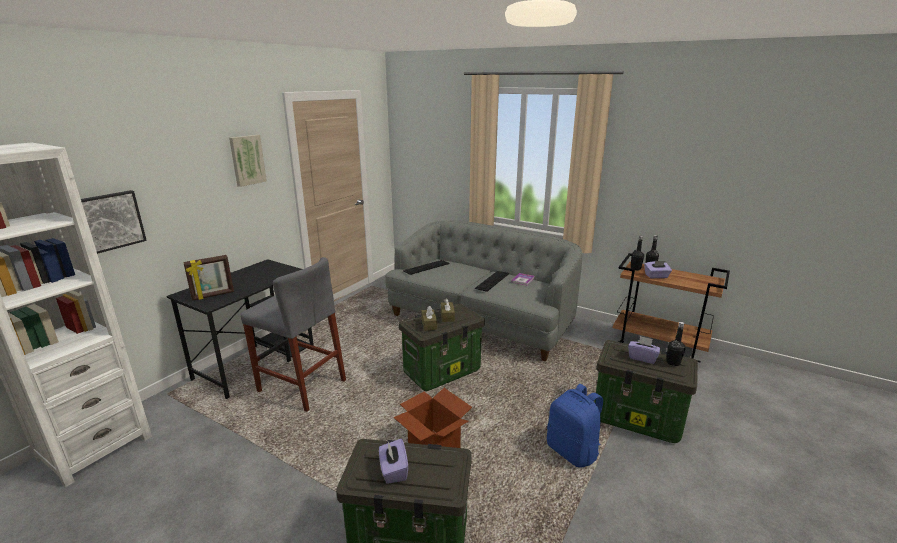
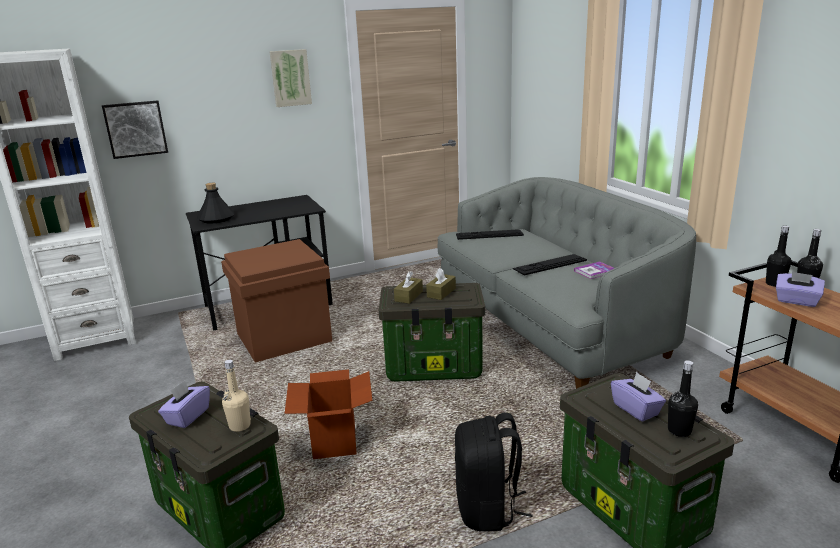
camera: 35 degrees right, 0 degrees up
picture frame [183,255,234,301] -> black bottle [197,183,235,224]
grey stool [241,257,346,412] -> brown storage box [221,239,332,363]
blue backpack [547,384,603,468] -> black backpack [455,413,532,532]
none -> beige bottle [222,360,251,432]

